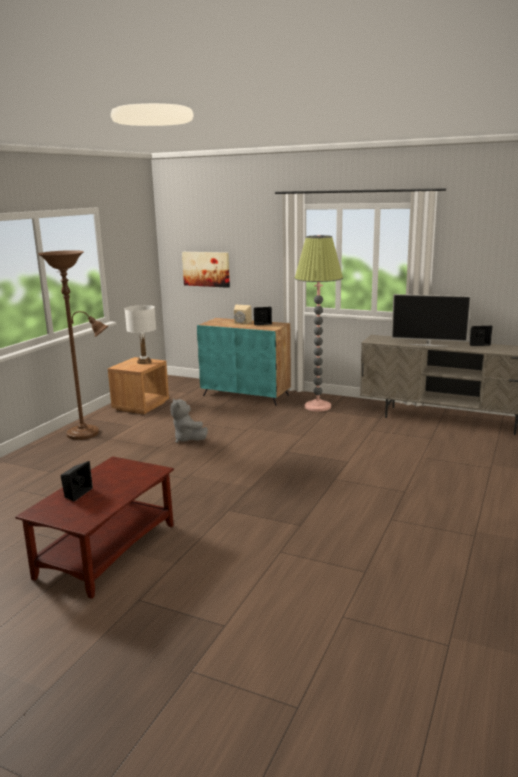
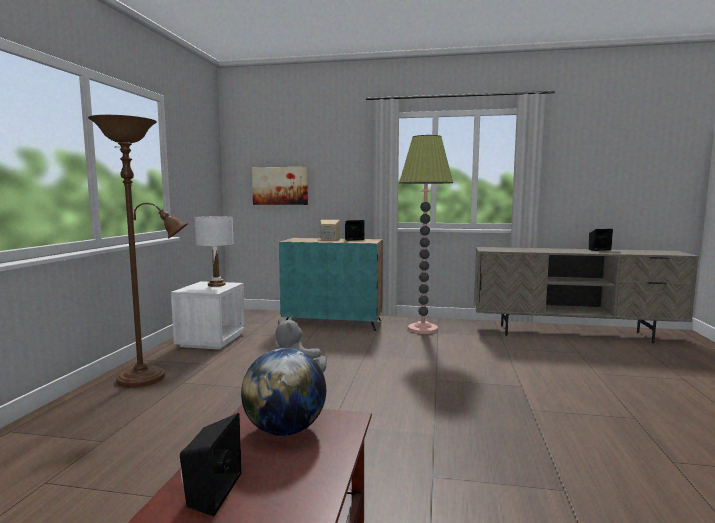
camera: 15 degrees left, 10 degrees down
brown nightstand [108,357,169,414] -> white nightstand [171,281,246,350]
television [391,294,471,346] -> none
none -> globe [241,348,326,436]

